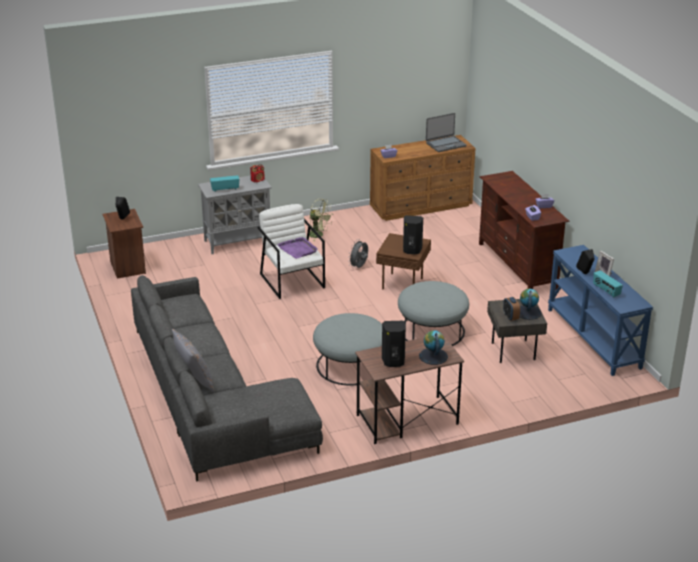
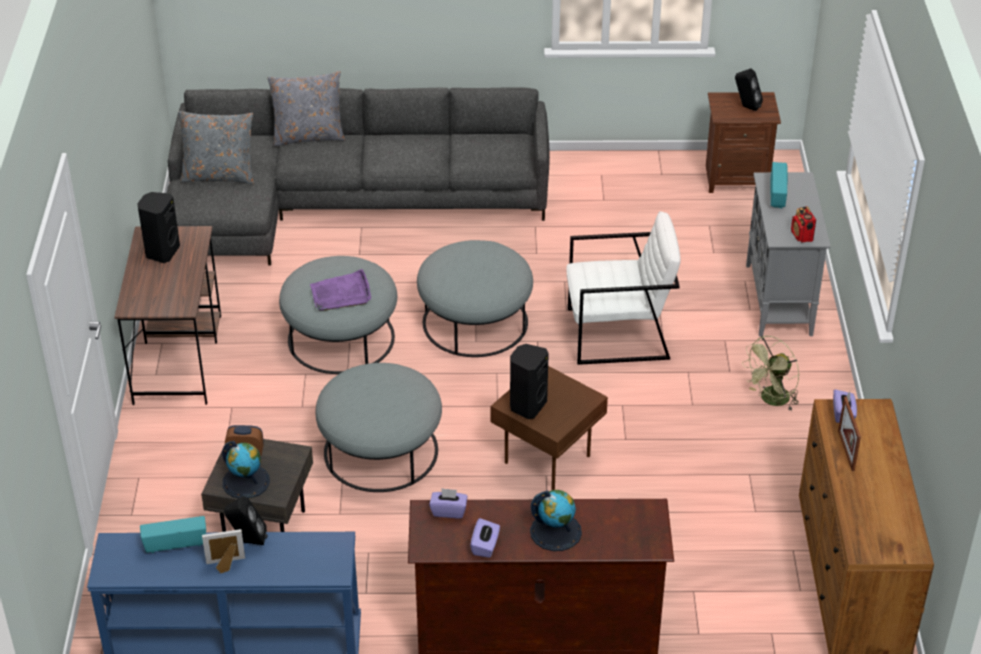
camera: 110 degrees right, 10 degrees up
purple tray [277,237,317,259] -> purple tray moved to [310,269,371,311]
grey fan [348,239,368,268] -> none
globe [419,330,448,365] -> globe moved to [530,490,582,551]
laptop [426,113,466,152] -> none
none -> grey pillow [178,111,254,184]
none -> grey ottoman [417,240,533,357]
none -> picture frame [838,397,861,471]

